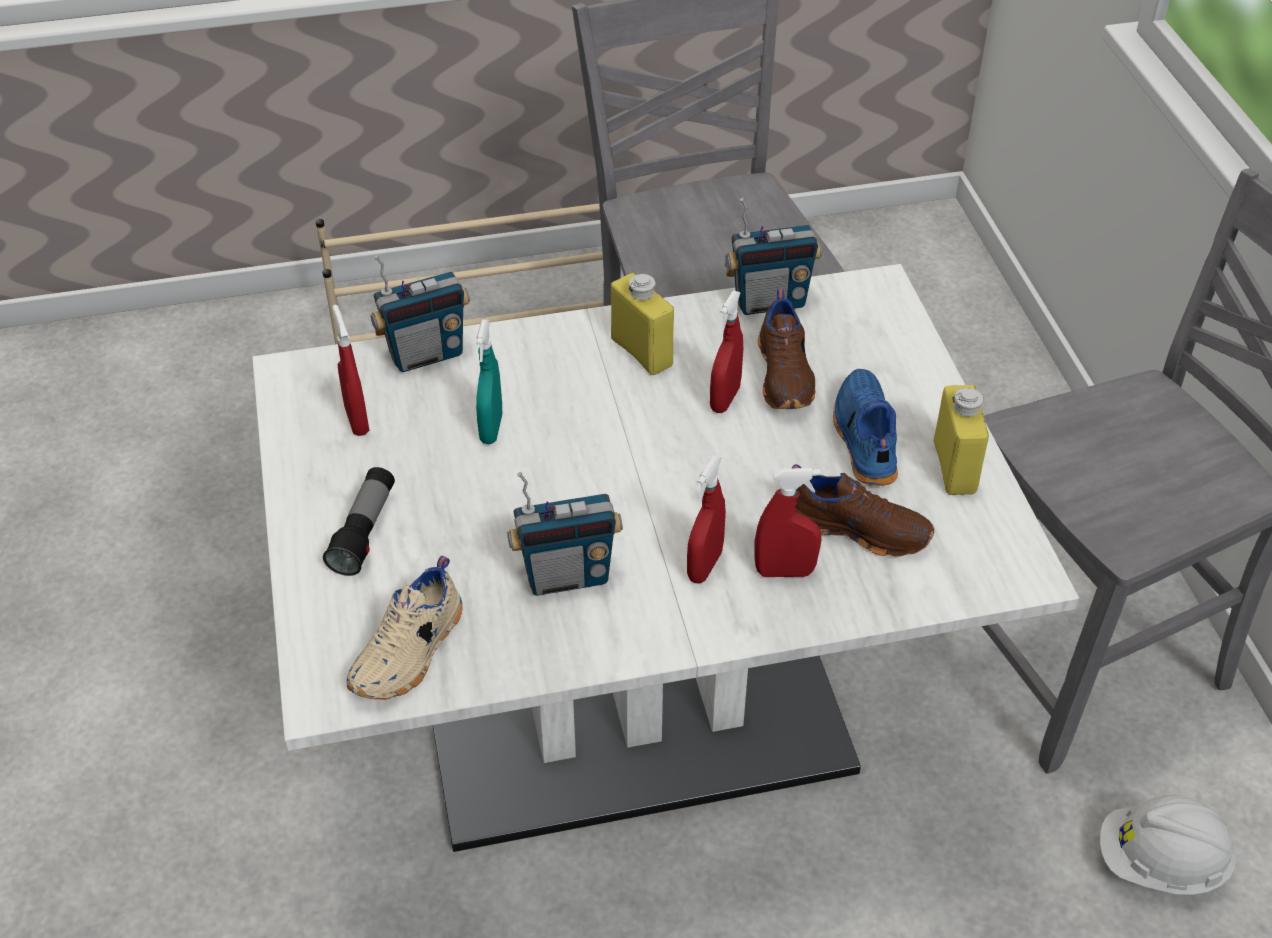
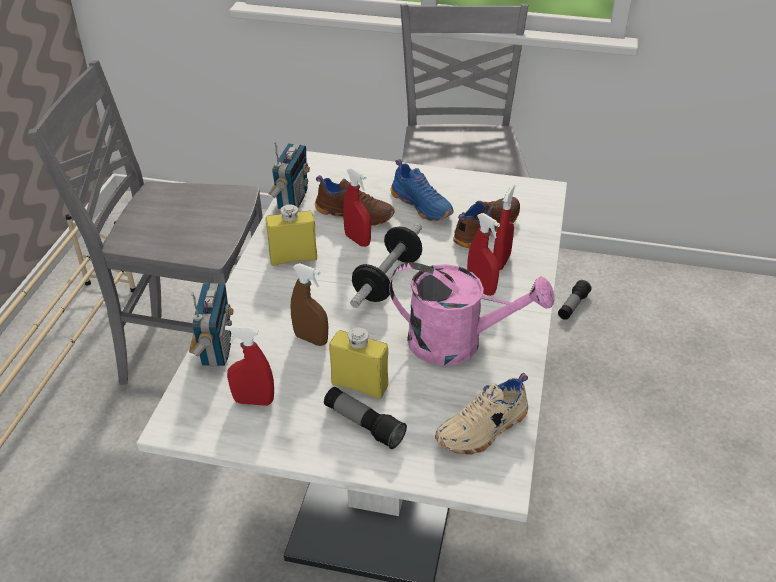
camera: 65 degrees left, 5 degrees down
beige shoe [347,556,462,700] -> beige shoe turned 90 degrees clockwise [435,373,528,455]
turquoise spray bottle [476,319,502,444] -> brown spray bottle [291,263,328,346]
radio [507,472,623,596] -> pink watering can [389,262,555,366]
blue shoe [833,369,898,486] -> blue shoe turned 150 degrees counterclockwise [391,159,454,221]
yellow bottle [934,385,989,495] -> yellow bottle moved to [329,327,388,399]
white hard hat [1100,795,1236,895] -> flashlight [558,280,592,320]
none -> dumbbell [350,223,422,308]

